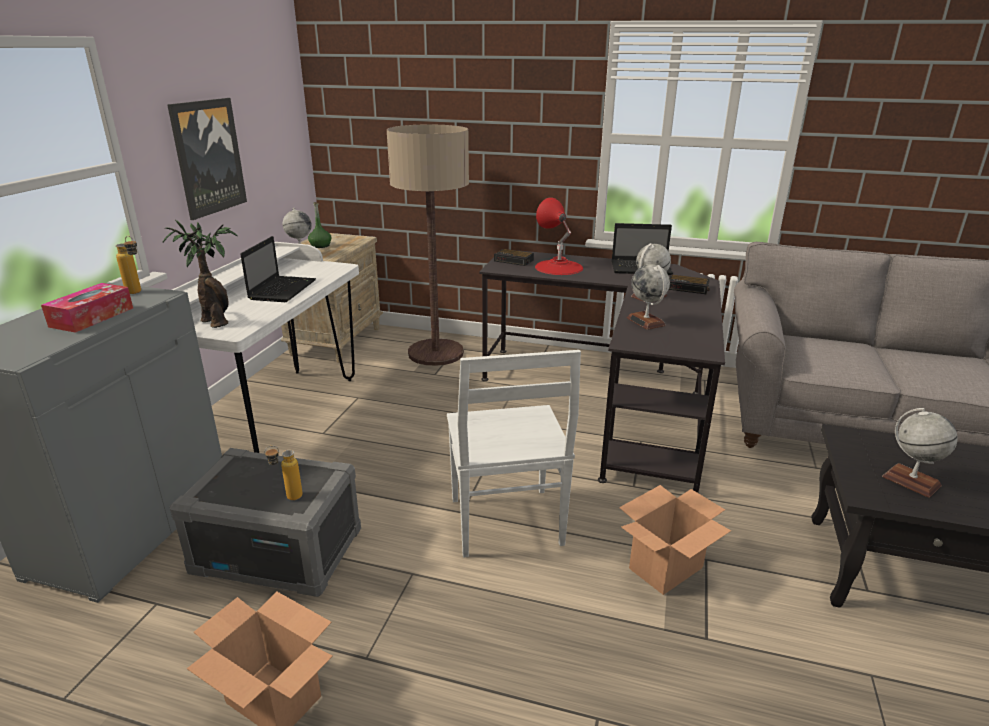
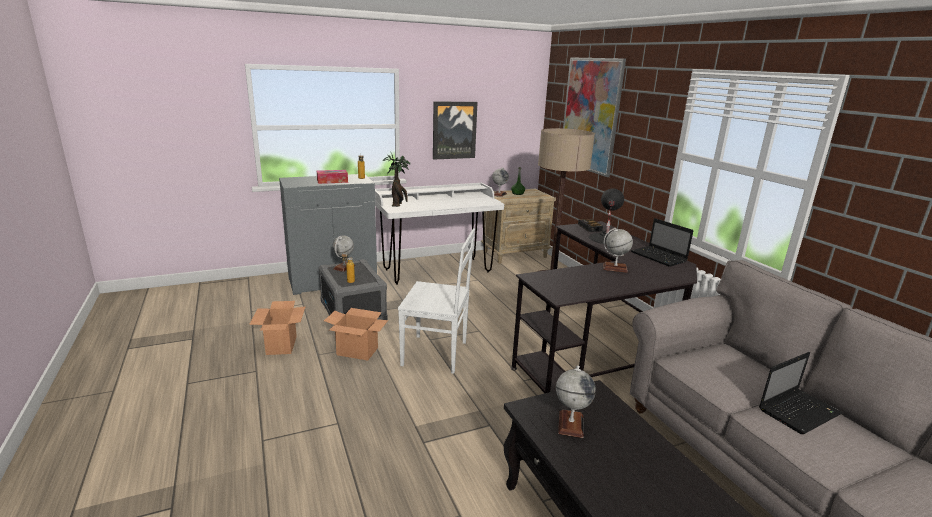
camera: 50 degrees right, 5 degrees down
laptop [240,236,316,302] -> laptop moved to [759,352,843,434]
white chair [447,350,581,558] -> white chair turned 120 degrees counterclockwise [398,228,475,374]
red table lamp [535,197,583,275] -> black table lamp [589,188,624,244]
cardboard box [619,485,731,595] -> cardboard box moved to [324,308,388,361]
globe [627,264,670,330] -> globe moved to [333,236,355,272]
alarm clock [669,275,710,294] -> none
none -> picture [563,57,626,177]

